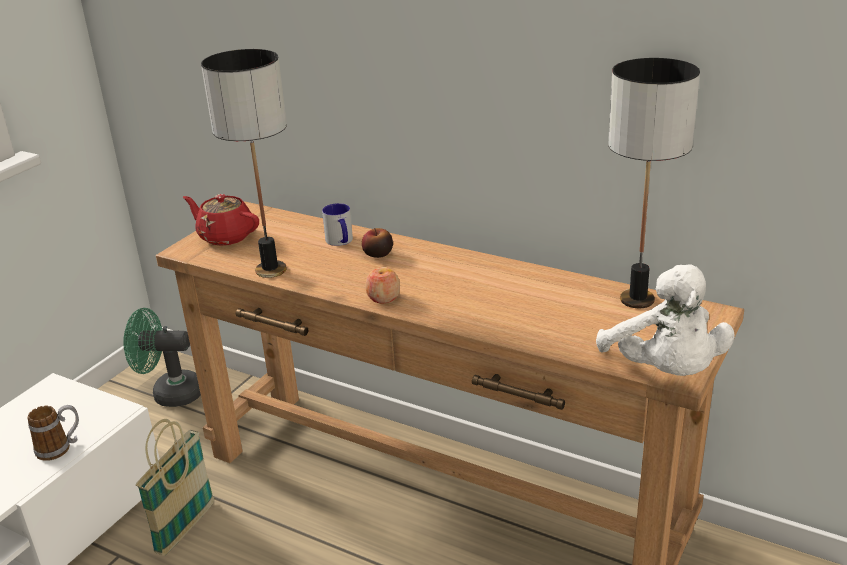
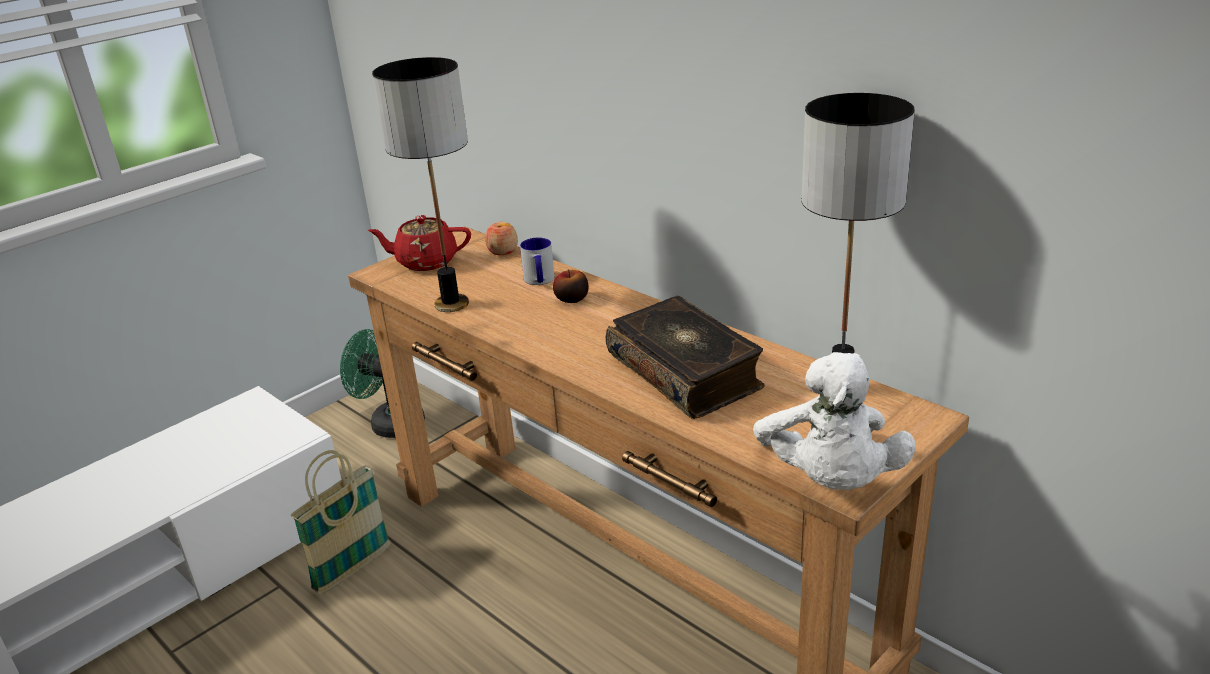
camera: 15 degrees right, 0 degrees up
mug [27,405,79,461] -> none
red teapot [183,194,259,246] -> red teapot turned 45 degrees counterclockwise [367,215,471,271]
apple [366,267,400,303] -> apple moved to [485,222,518,255]
none -> book [606,296,765,419]

